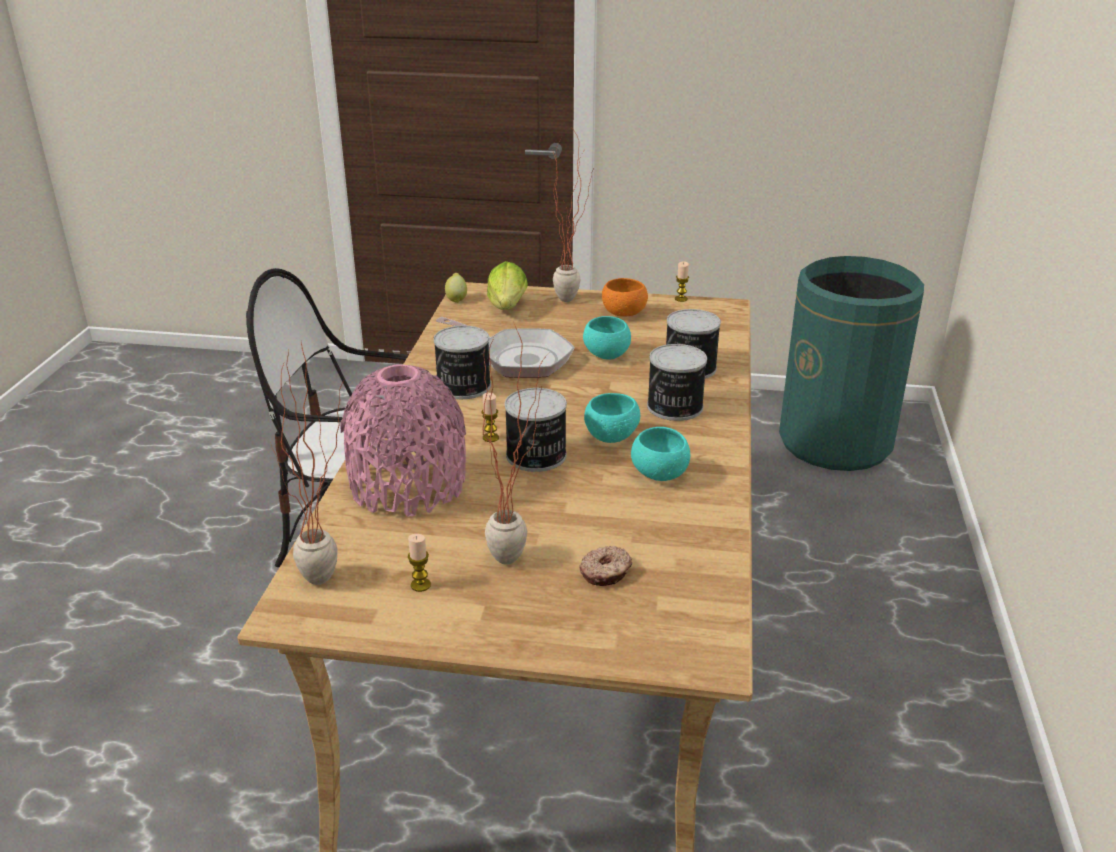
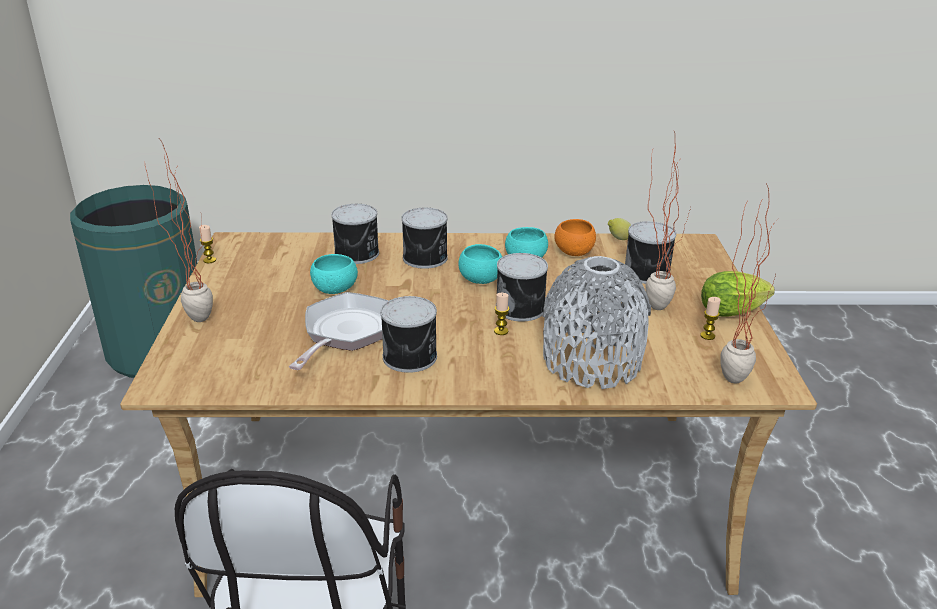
camera: 100 degrees left, 0 degrees up
pink vase [340,364,466,517] -> grey vase [542,256,651,389]
lemon [445,273,467,303] -> lemon moved to [608,218,631,240]
lettuce [487,261,528,310] -> lettuce moved to [701,271,775,317]
donut [579,546,632,586] -> can [625,221,676,284]
orange bowl [602,278,648,317] -> orange bowl moved to [554,219,596,256]

